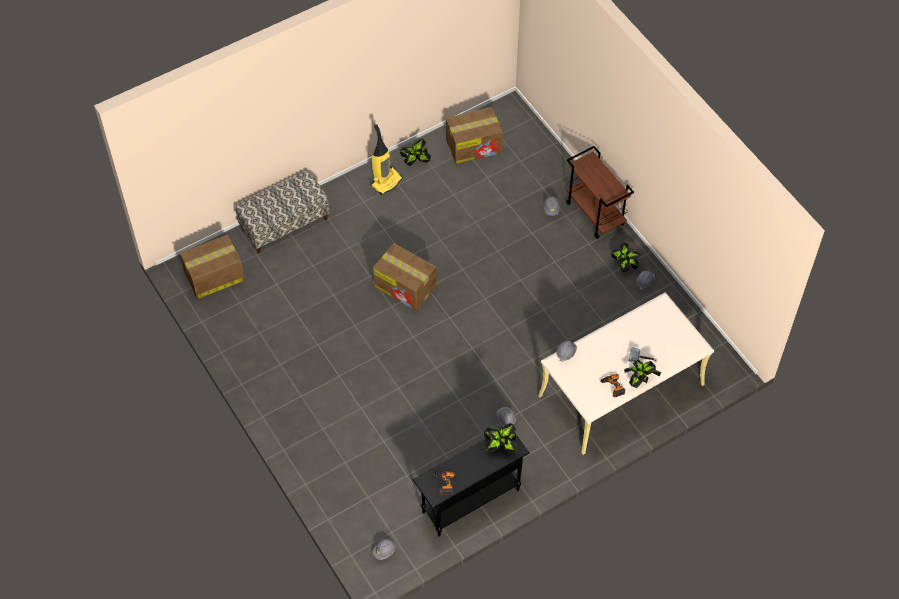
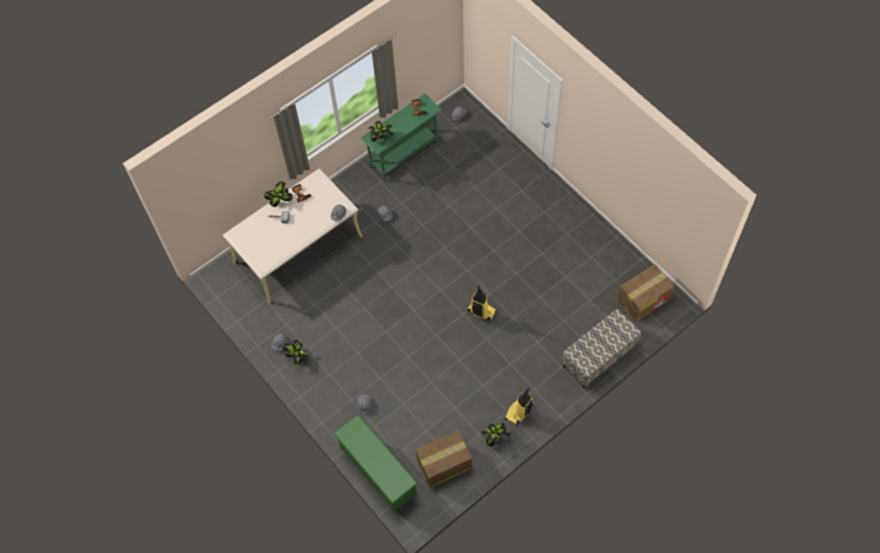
camera: 175 degrees right, 5 degrees up
cardboard box [373,243,437,311] -> vacuum cleaner [467,285,497,322]
black console table [413,432,529,536] -> green console table [361,94,442,181]
brown cart [566,146,634,239] -> none
none -> green shoe rack [333,415,418,512]

